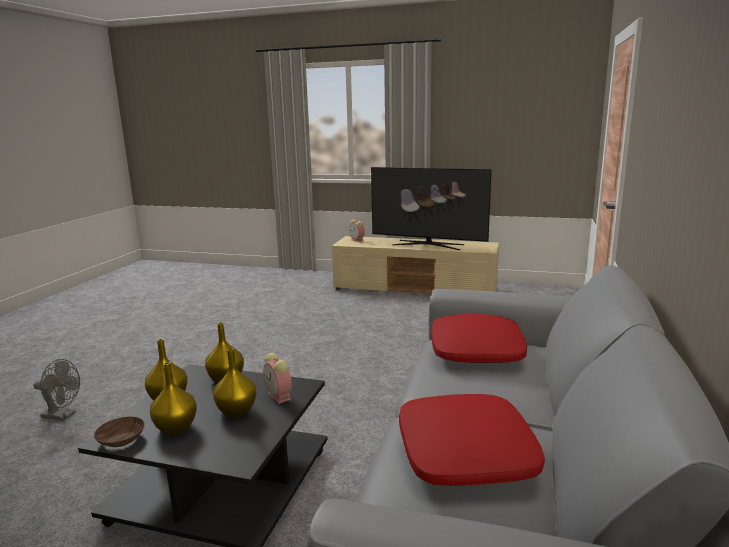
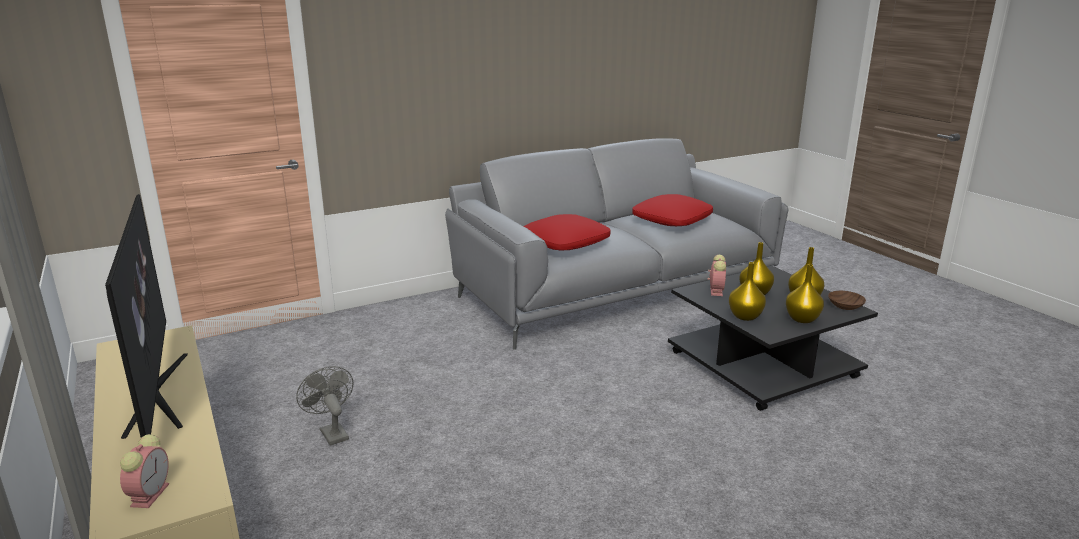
camera: 135 degrees left, 5 degrees up
grey fan [34,359,80,421] -> grey fan moved to [296,366,354,446]

